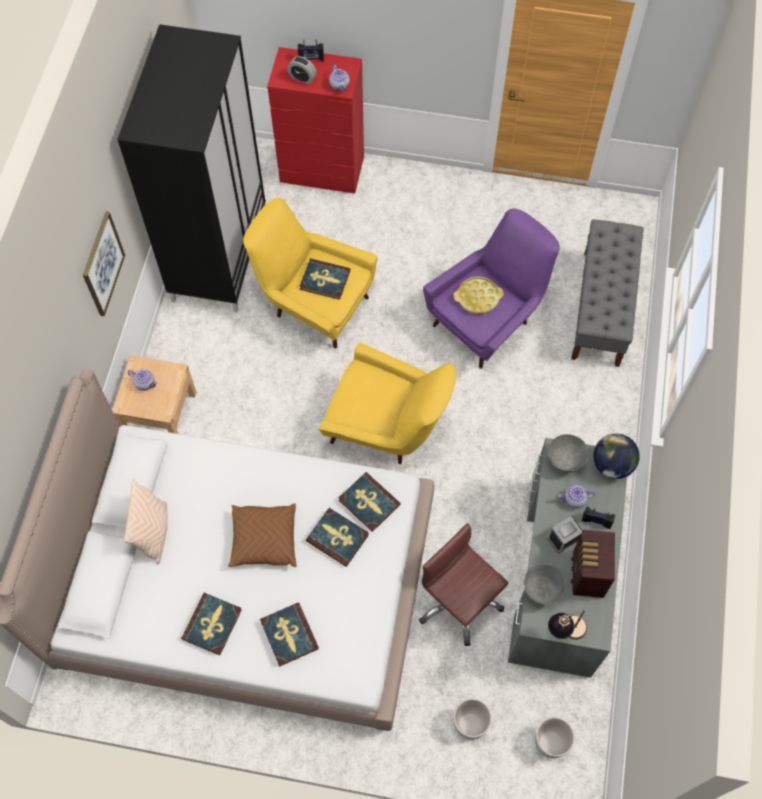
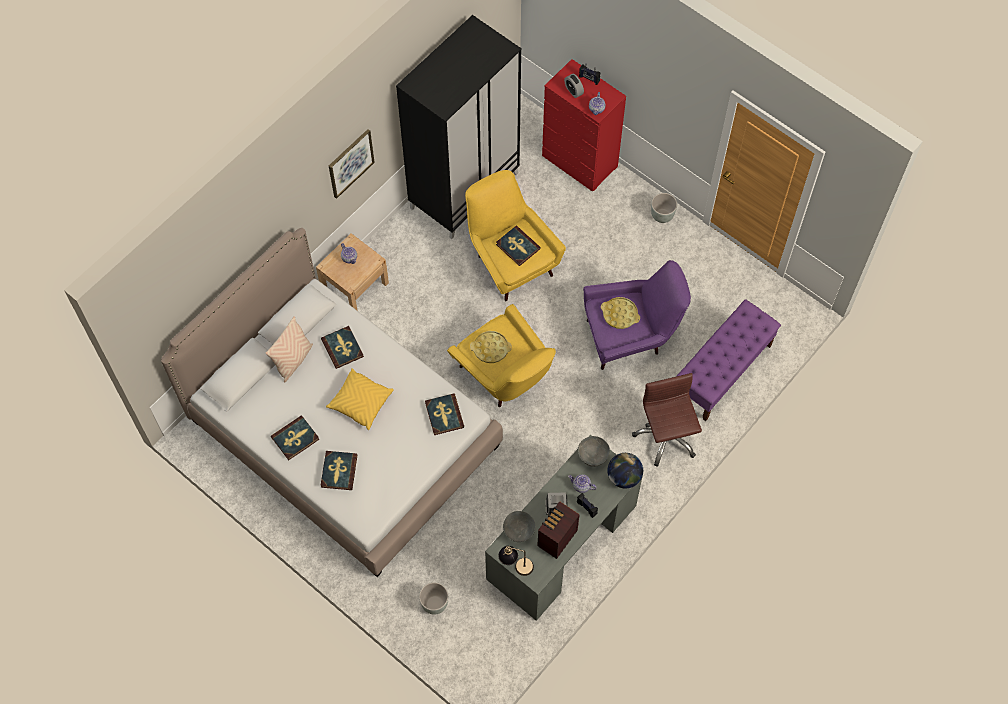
camera: 30 degrees right, 0 degrees up
brown pillow [228,503,296,567] -> yellow pillow [326,368,394,430]
book [306,508,369,567] -> book moved to [321,326,364,369]
brown office chair [419,523,509,646] -> brown office chair moved to [632,373,702,467]
grey planter [535,717,575,759] -> grey planter moved to [651,193,677,223]
grey bench [571,219,643,367] -> purple bench [676,299,781,421]
none -> yellow tray [470,331,512,363]

